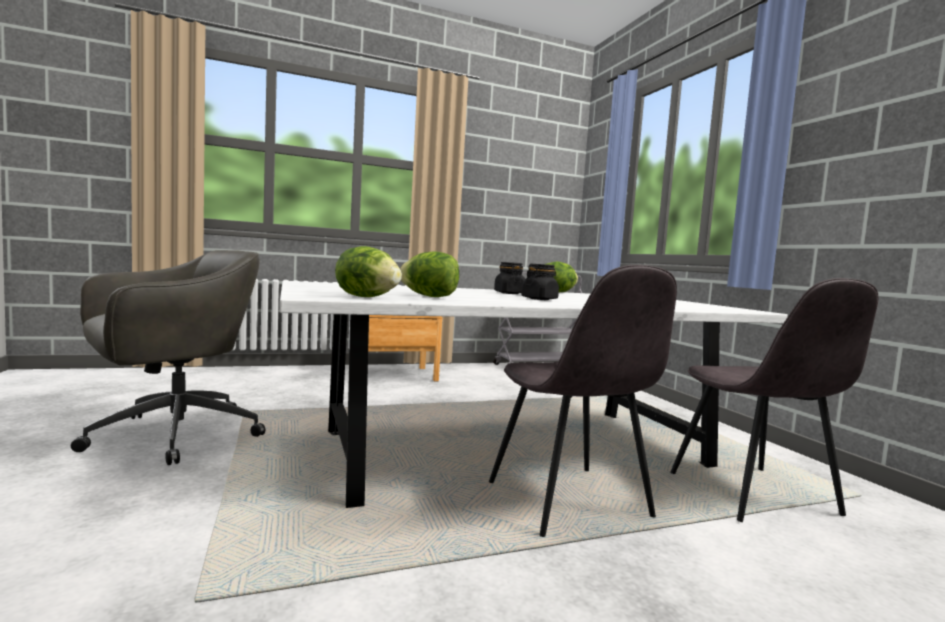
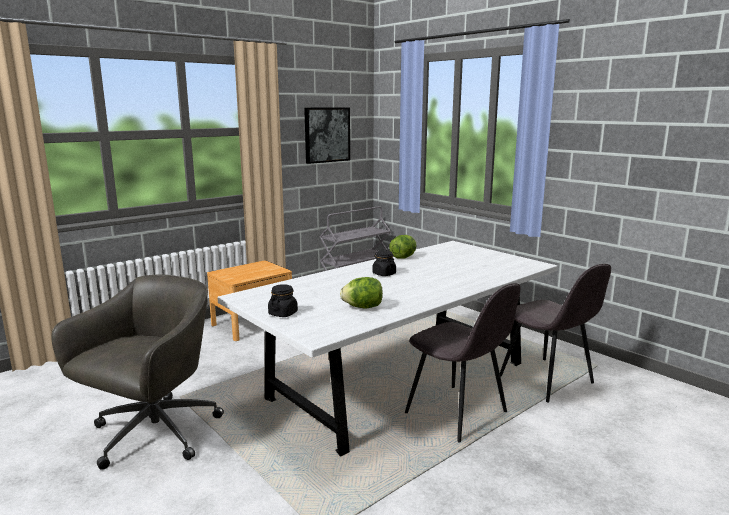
camera: 20 degrees left, 10 degrees up
lettuce [335,246,402,297] -> none
black jar [522,264,559,300] -> black jar moved to [268,284,298,317]
none -> picture [304,107,350,164]

